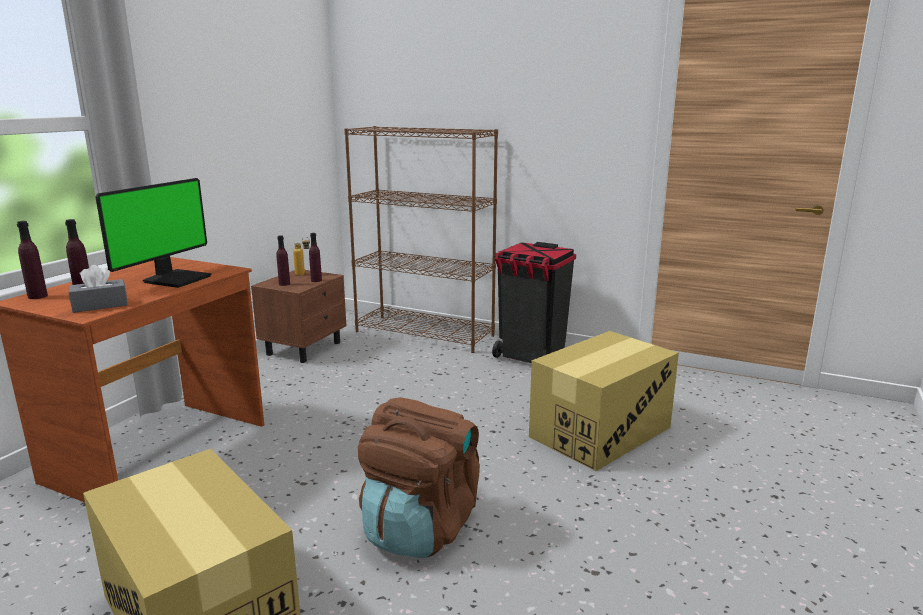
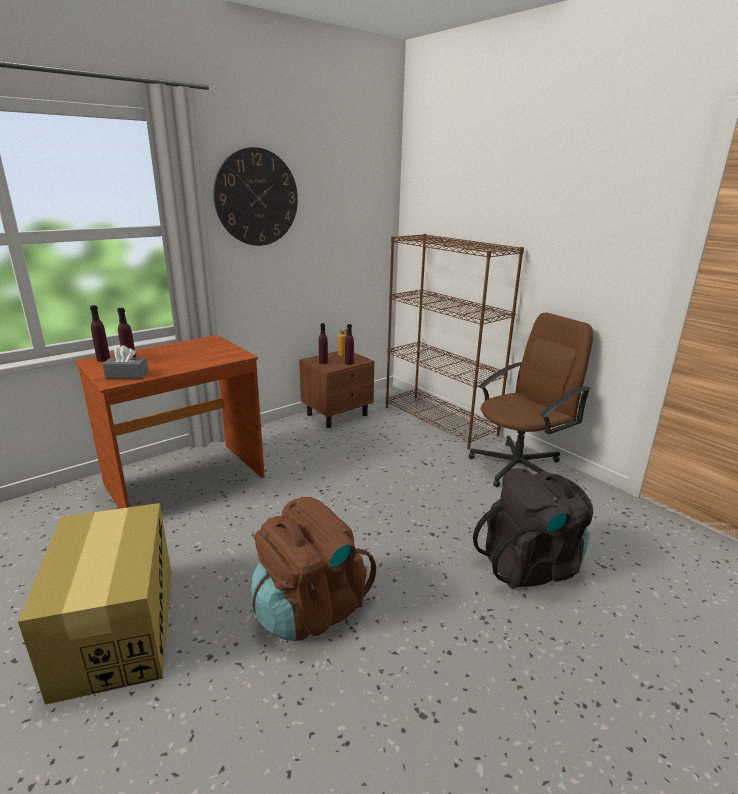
camera: 25 degrees right, 5 degrees up
monitor [95,178,212,288] -> none
black trash can [492,242,576,363] -> brown office chair [468,312,593,487]
cardboard box [529,331,679,471] -> black backpack [473,468,593,589]
none -> wall clock [213,147,298,246]

